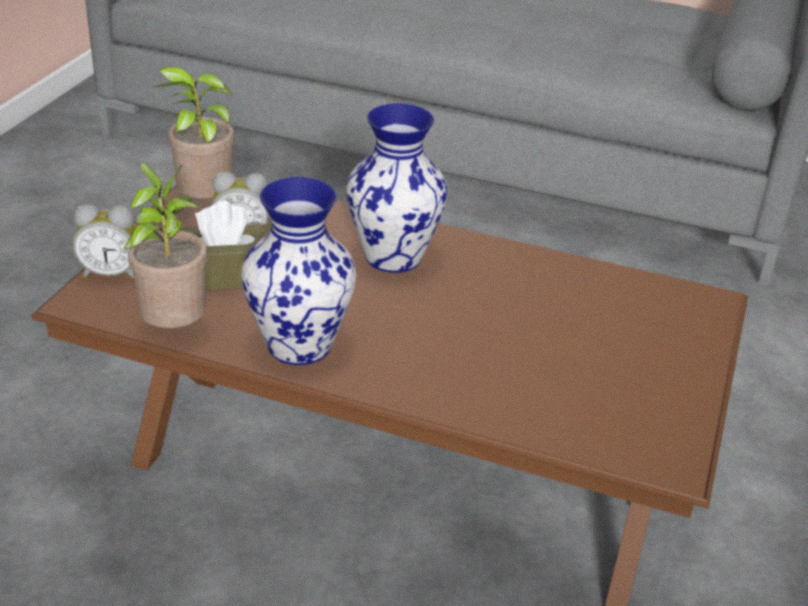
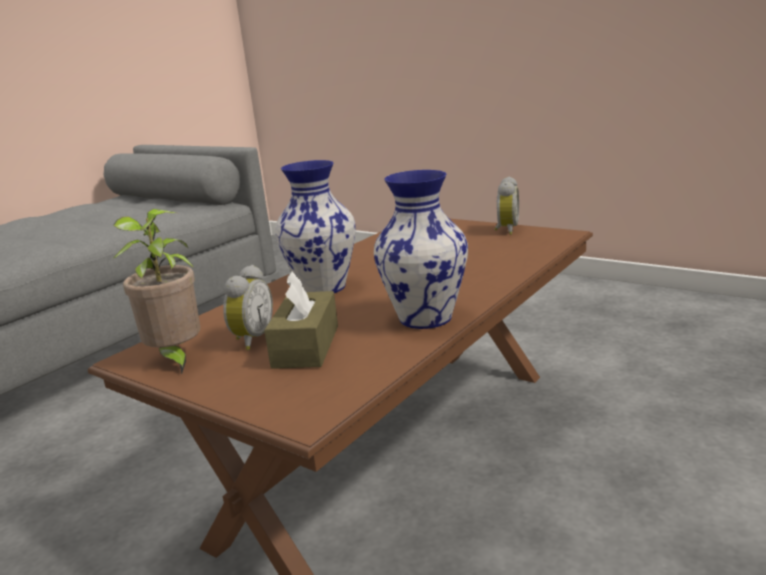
camera: 70 degrees left, 15 degrees down
alarm clock [73,204,137,279] -> alarm clock moved to [494,177,519,235]
potted plant [124,163,207,328] -> none

